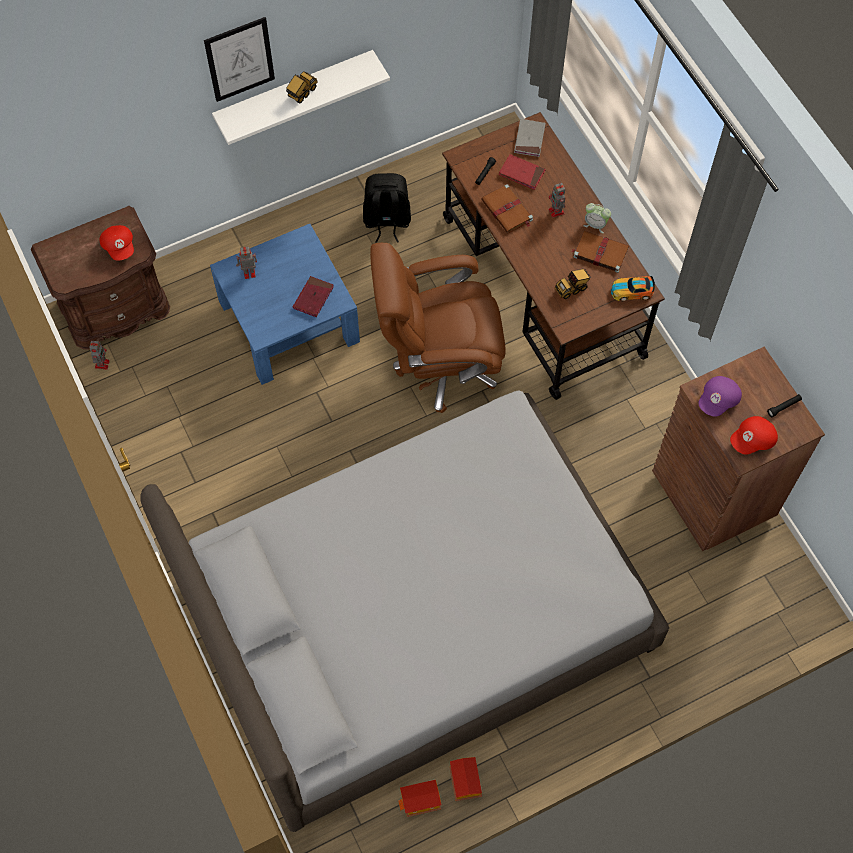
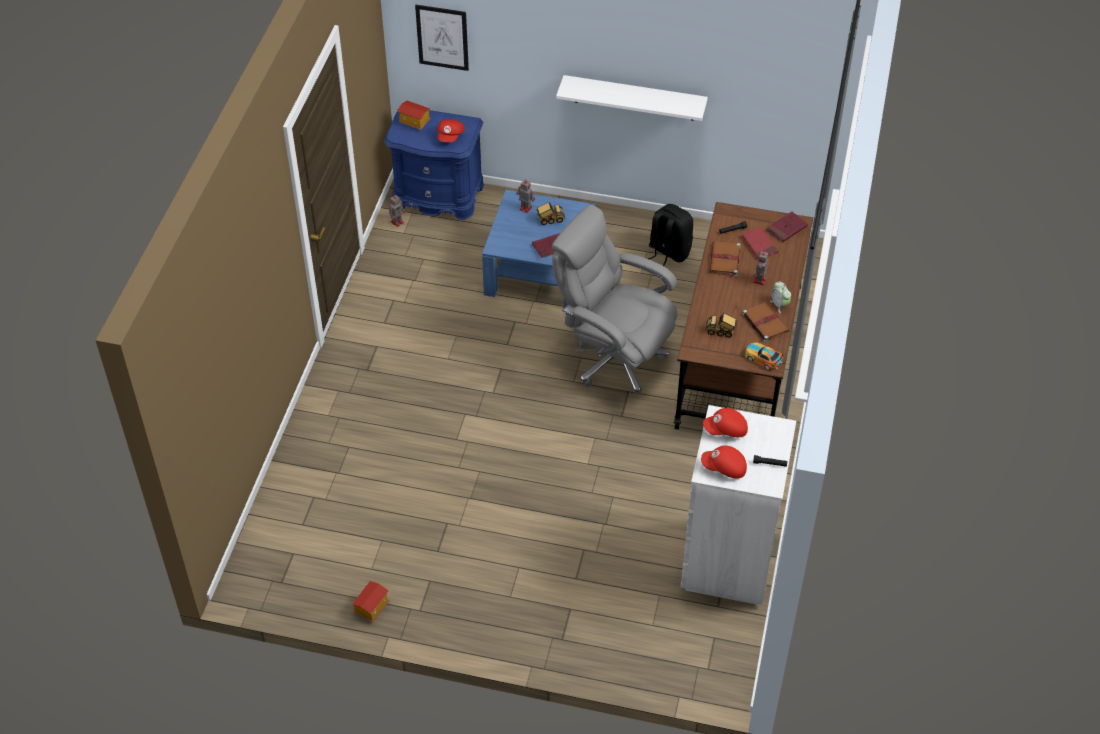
camera: 40 degrees right, 15 degrees down
brown nightstand [31,206,170,350] -> blue nightstand [384,108,485,220]
grey bed [141,390,669,832] -> none
picture [204,17,275,102] -> picture moved to [415,5,469,71]
toy truck [286,71,317,104] -> toy truck moved to [536,202,565,225]
brown office chair [370,243,506,413] -> grey office chair [552,205,677,394]
toy house [398,779,441,817] -> toy house moved to [397,100,431,130]
grey book [514,119,546,157] -> red book [767,211,808,242]
brown dresser [652,347,825,551] -> white dresser [681,405,796,605]
purple cap [698,376,742,417] -> red cap [703,408,748,437]

